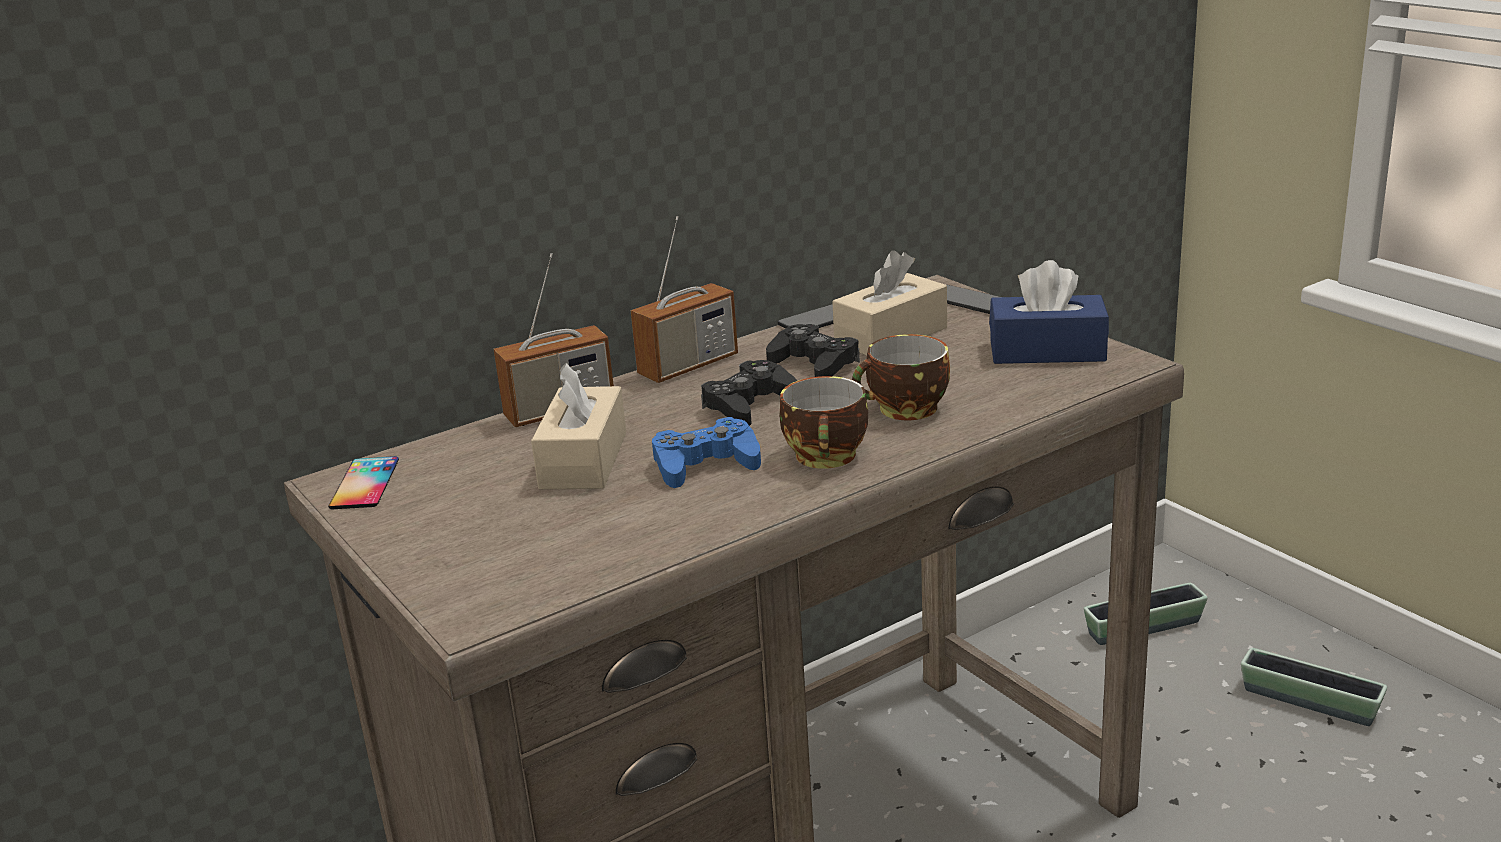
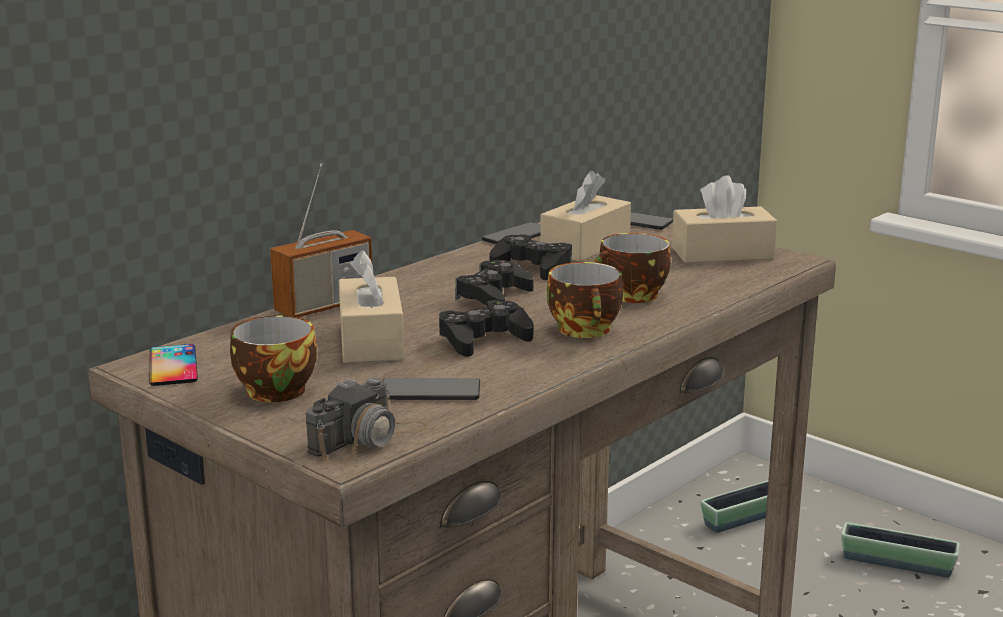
camera: 15 degrees left, 5 degrees down
radio [631,216,738,383] -> none
blue game controller [652,417,761,488] -> black game controller [439,300,533,357]
blue tissue box [989,260,1109,364] -> beige tissue box [672,175,777,263]
none -> cup [230,315,317,402]
none -> camera [306,378,429,465]
none -> phone [382,378,480,400]

